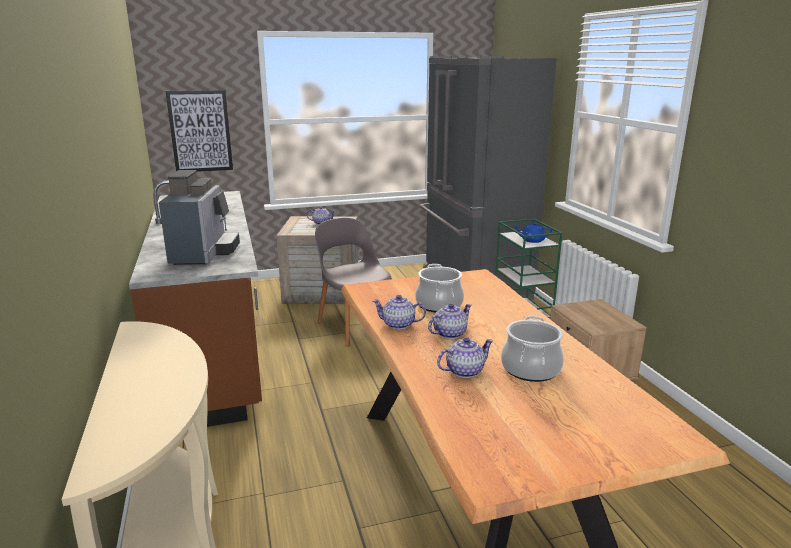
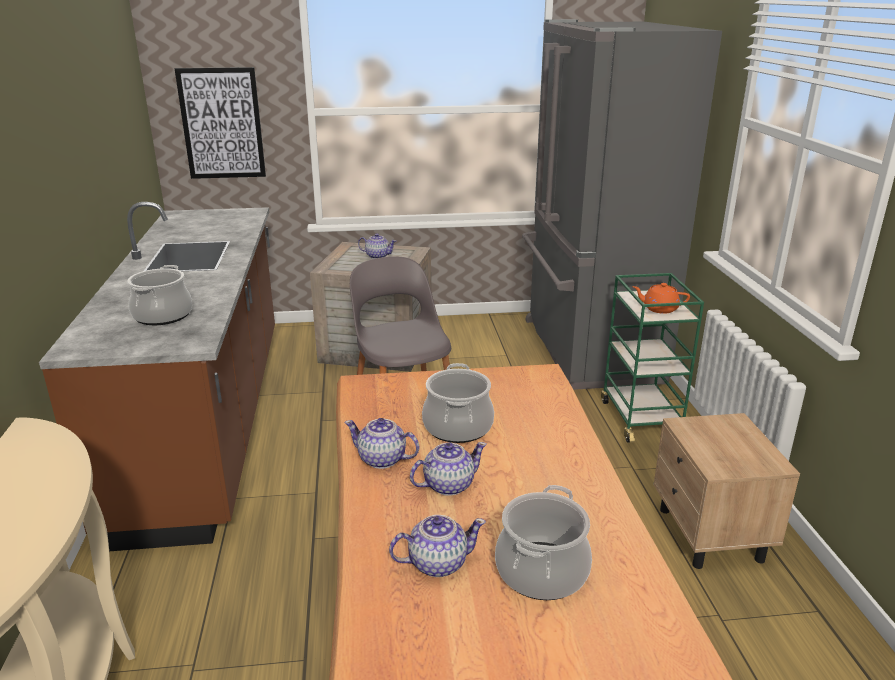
camera: 10 degrees right, 5 degrees up
coffee machine [159,170,240,265] -> cooking pot [127,265,192,325]
blue teapot [514,223,552,243] -> orange teapot [633,283,690,314]

